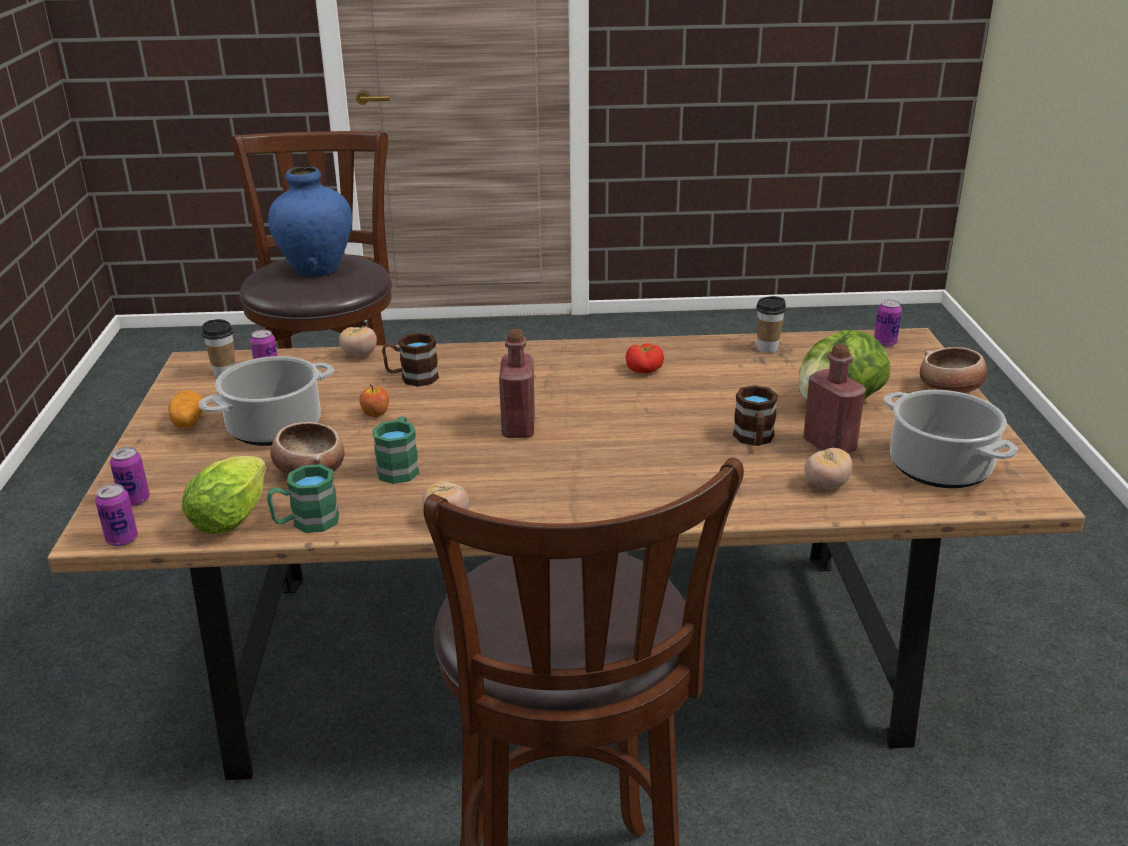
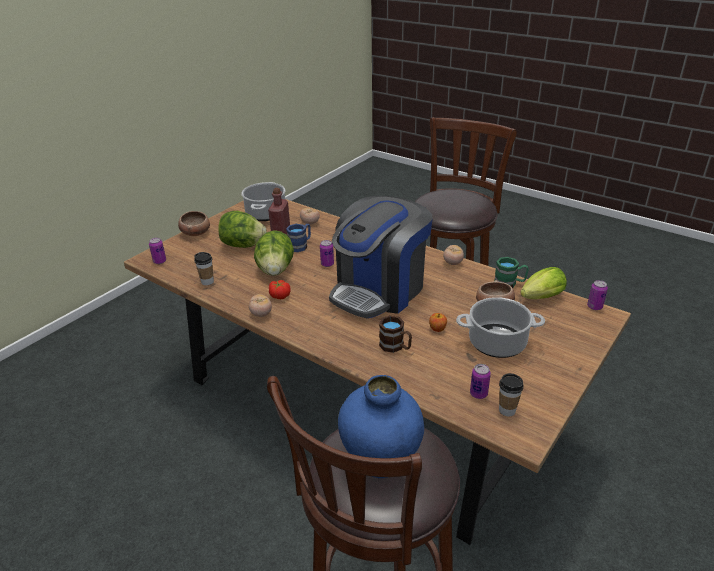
camera: 140 degrees left, 5 degrees up
can [110,447,150,506] -> can moved to [320,240,334,267]
potato [168,390,203,428] -> none
tomato [339,327,377,357] -> tomato moved to [249,294,272,317]
green mug [372,416,419,484] -> none
red bottle [499,329,535,438] -> coffee machine [329,196,433,319]
brown mug [733,385,778,446] -> blue mug [286,224,311,252]
none -> lettuce [254,230,294,276]

